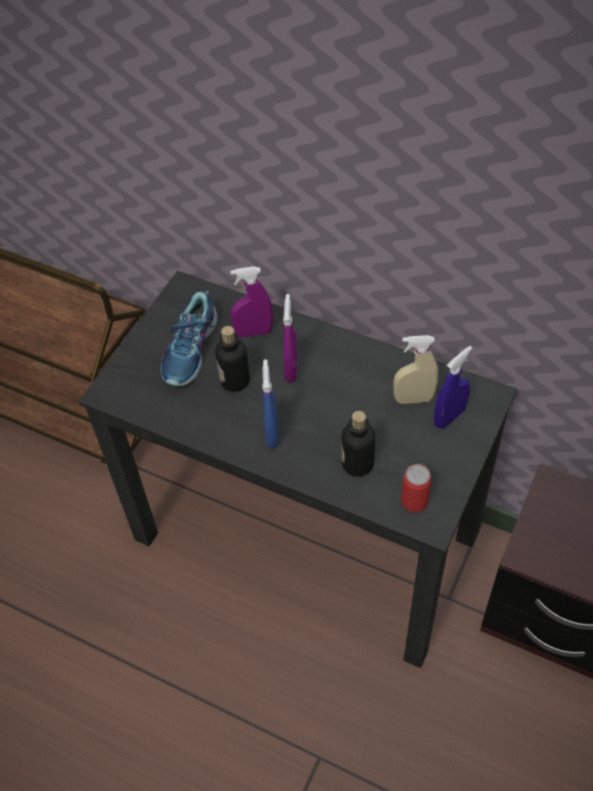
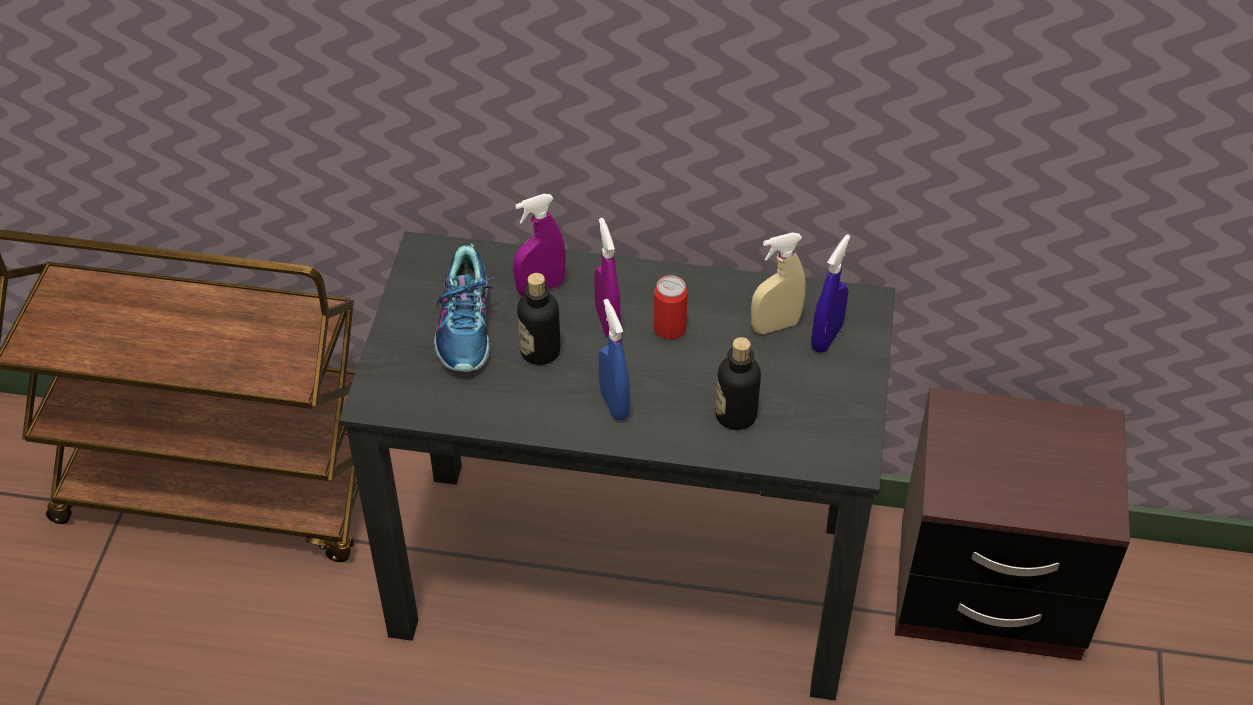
camera: 20 degrees left, 5 degrees down
can [401,464,432,512] -> can moved to [654,275,688,339]

